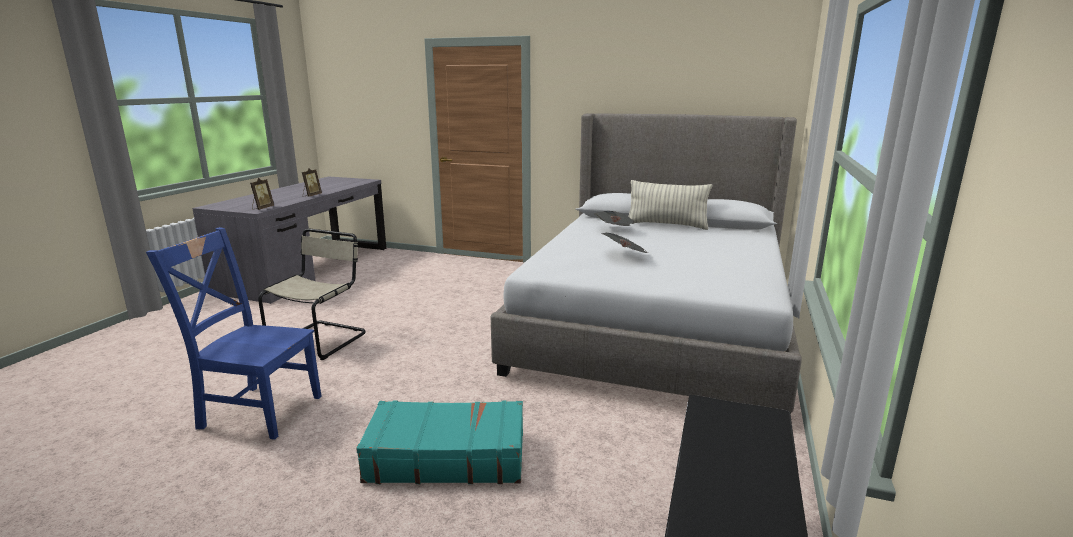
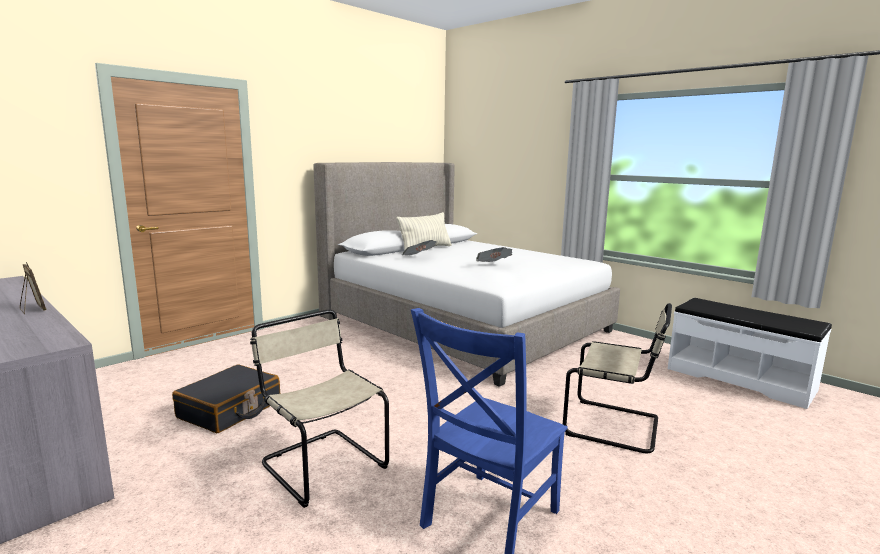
camera: 65 degrees left, 5 degrees down
picture frame [250,178,274,210] -> none
turquoise suitcase [356,400,523,484] -> beige chair [563,303,672,453]
none -> black suitcase [172,365,280,433]

